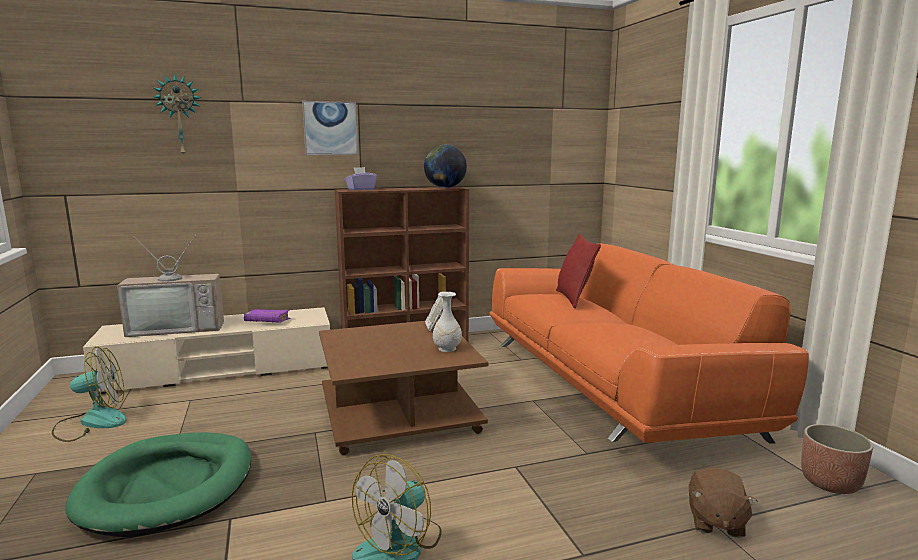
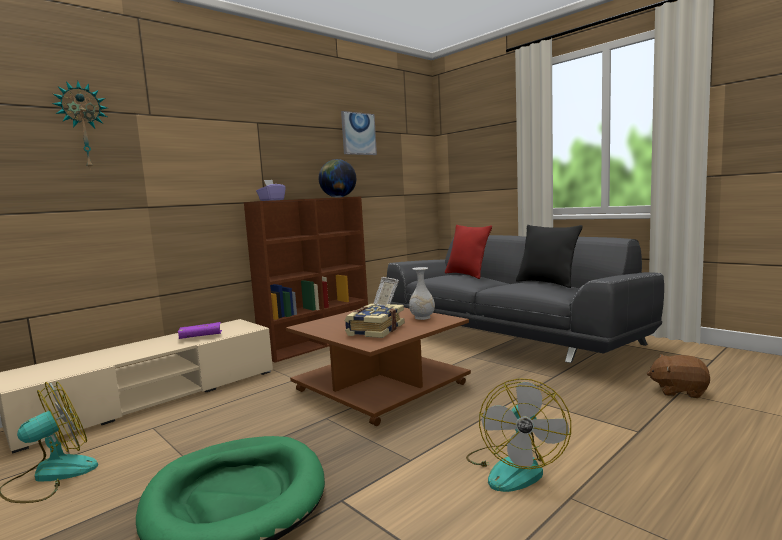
camera: 25 degrees left, 5 degrees down
television [117,234,224,337] -> none
picture [302,101,358,155] -> picture moved to [341,111,377,155]
orange sofa [490,244,809,444] -> grey sofa [387,235,664,363]
brown plush toy [689,468,758,538] -> brown plush toy turned 120 degrees clockwise [647,354,710,398]
planter [801,424,873,494] -> none
none -> book [344,304,405,338]
none -> black pillow [516,225,583,288]

